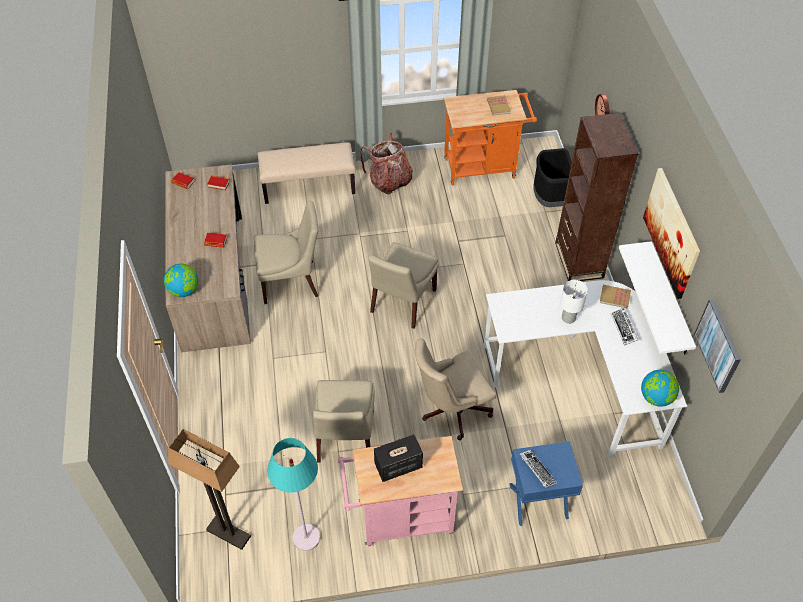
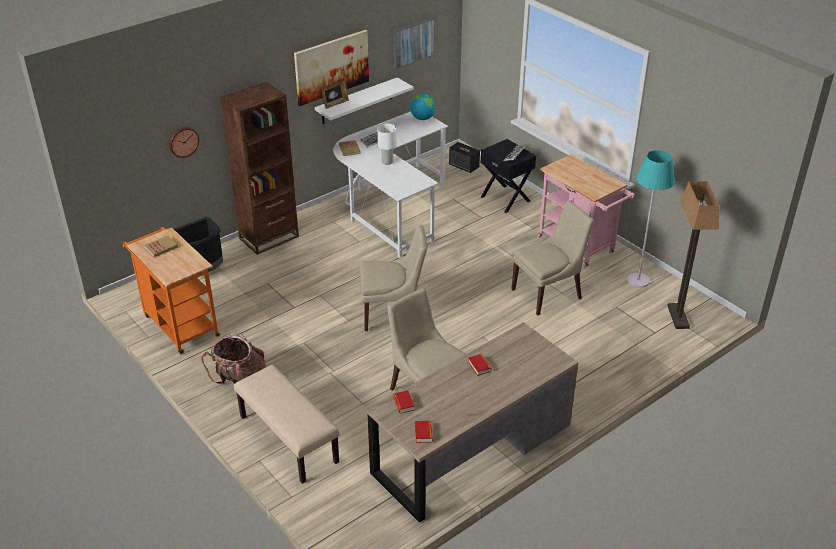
camera: 120 degrees left, 15 degrees down
globe [164,264,198,297] -> none
speaker [374,434,423,482] -> speaker moved to [449,142,480,173]
beige office chair [415,338,496,440] -> none
blue nightstand [509,441,583,526] -> black nightstand [480,139,536,213]
none -> picture frame [322,80,349,109]

